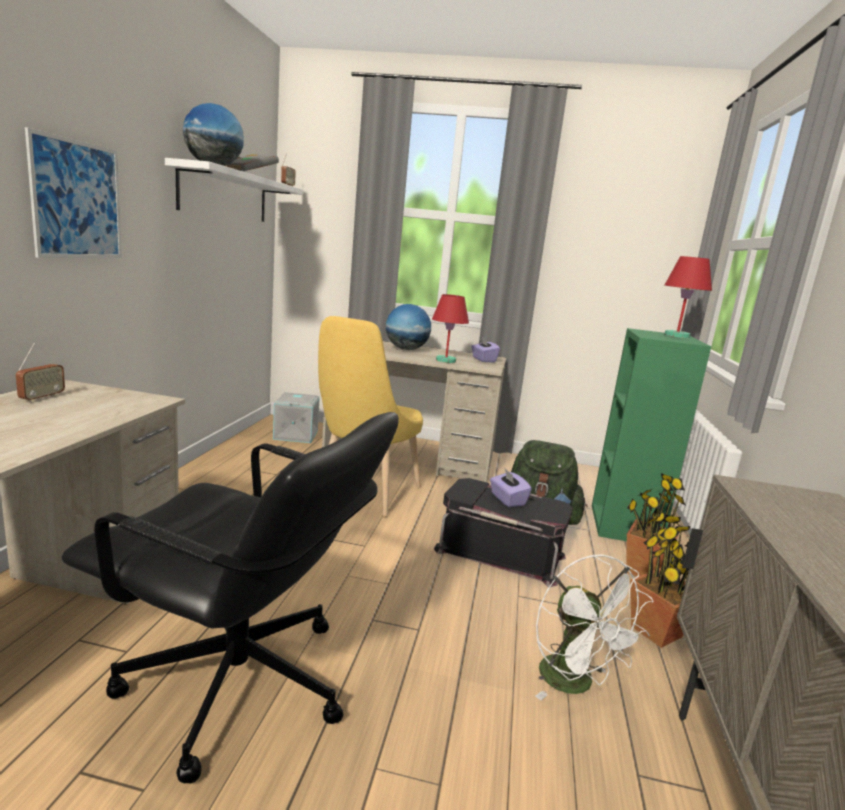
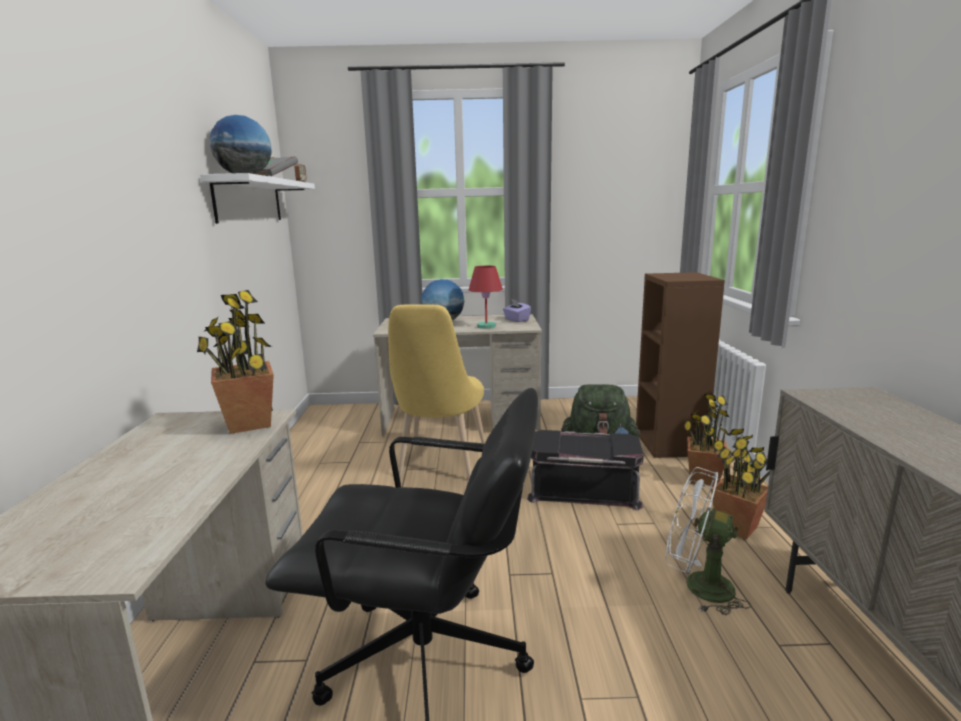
camera: 10 degrees left, 0 degrees up
radio [16,343,65,402] -> none
picture [25,127,122,258] -> none
grey storage box [273,392,320,443] -> none
purple tissue box [490,469,532,507] -> none
white fan [535,554,653,700] -> white fan turned 150 degrees clockwise [666,467,751,615]
green bookcase [592,328,711,541] -> brown bookcase [636,272,725,458]
red table lamp [665,256,712,338] -> none
none -> potted plant [197,290,274,434]

